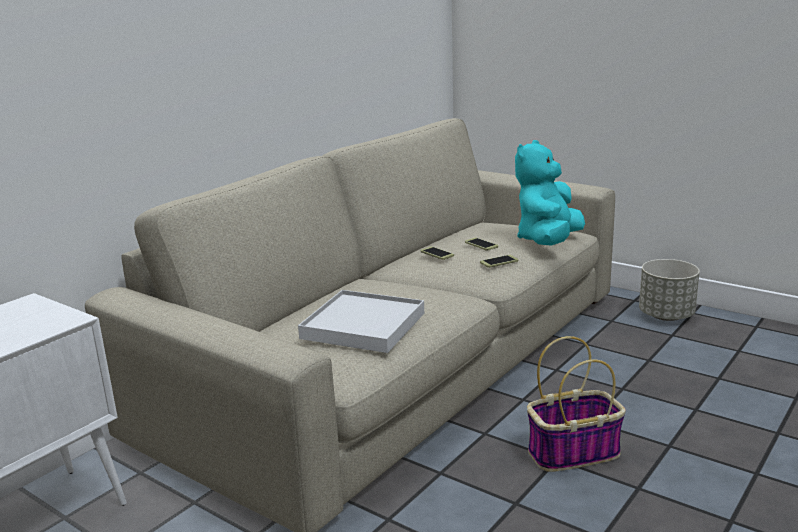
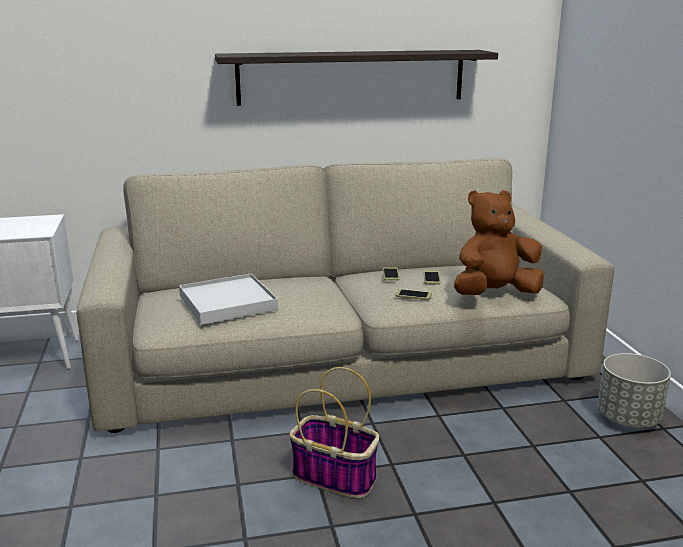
camera: 40 degrees right, 0 degrees up
turquoise plush toy [515,140,585,246] -> brown plush toy [454,190,544,295]
none -> shelf [215,50,498,106]

